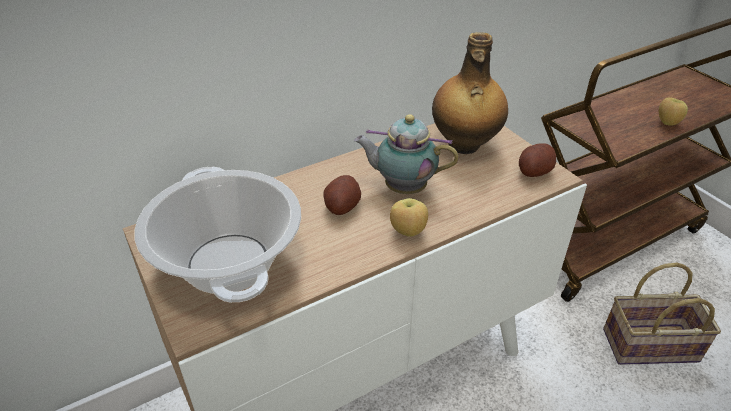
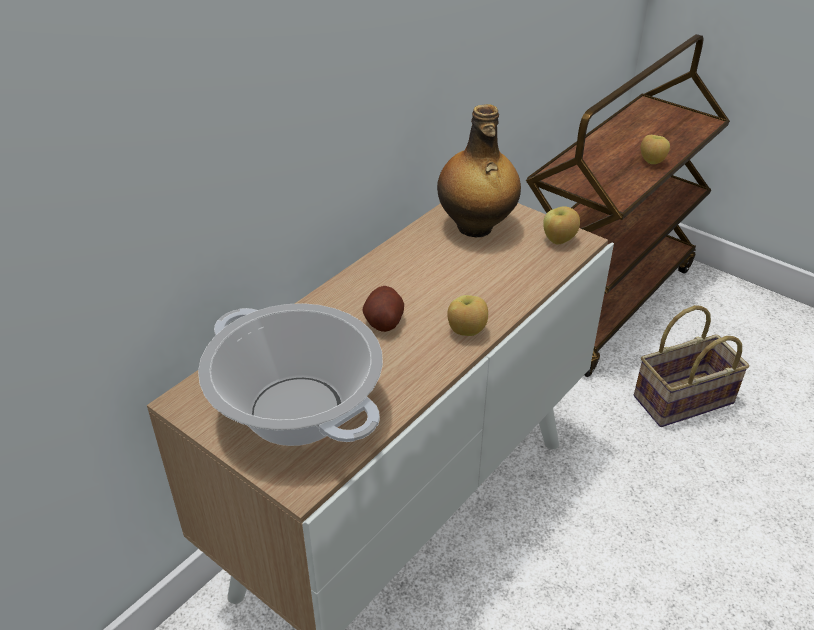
camera: 20 degrees left, 0 degrees up
teapot [354,114,459,194] -> none
potato [519,143,556,177] -> apple [543,206,580,245]

